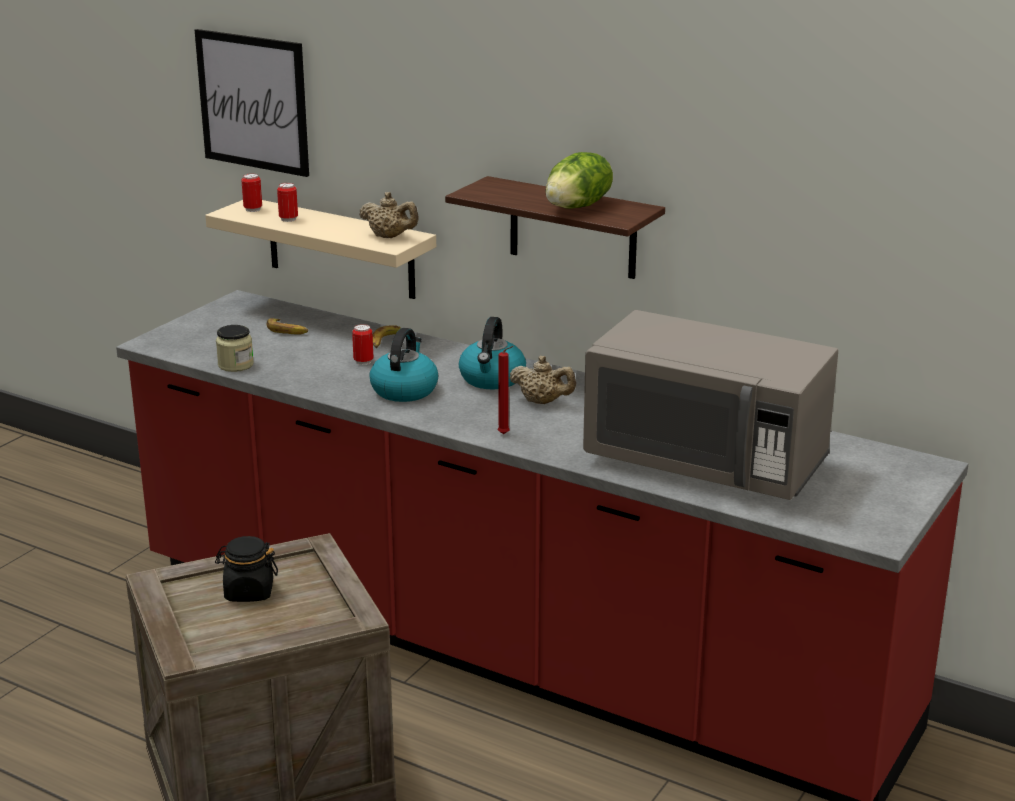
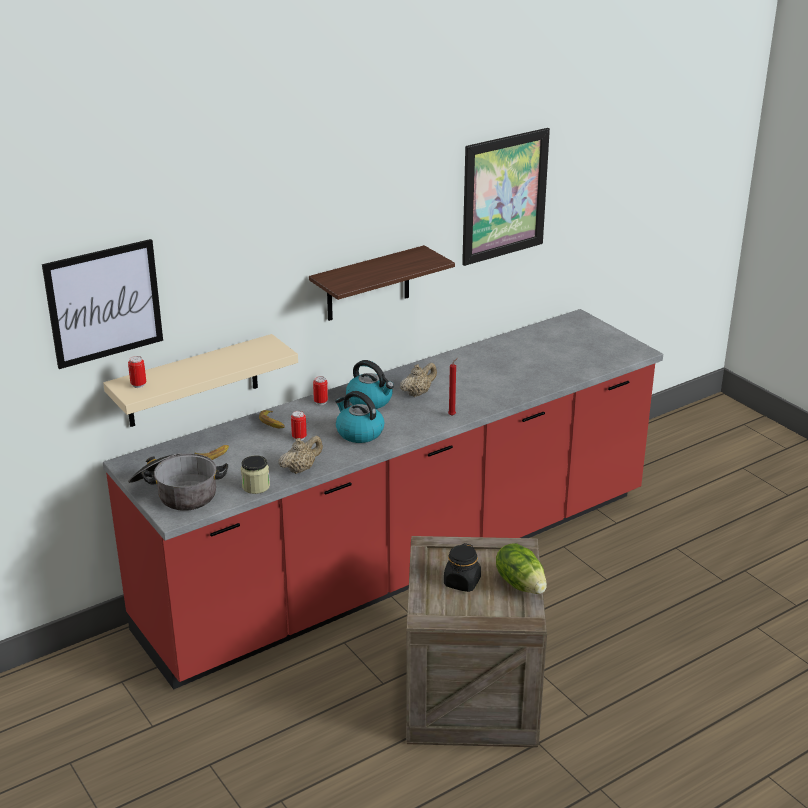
camera: 65 degrees left, 5 degrees up
can [277,183,298,222] -> can moved to [313,376,328,405]
beige teapot [359,192,419,238] -> beige teapot moved to [278,436,323,474]
lettuce [545,152,613,209] -> lettuce moved to [496,543,547,594]
grey microwave [583,310,838,500] -> none
none -> cooking pot [128,453,228,511]
none -> picture [462,128,550,266]

